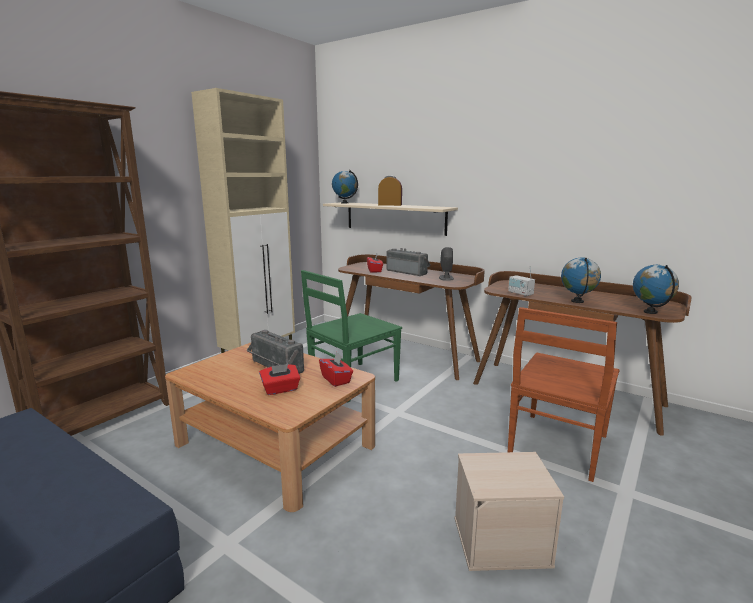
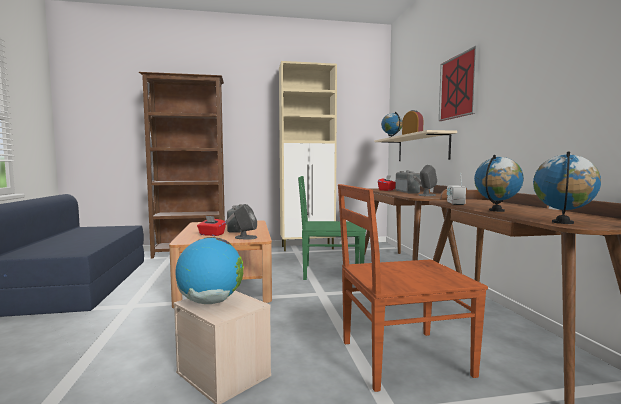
camera: 45 degrees right, 10 degrees down
red tissue box [319,352,353,387] -> grey speaker [234,204,257,240]
none -> globe [175,237,244,304]
none -> picture [439,46,479,121]

